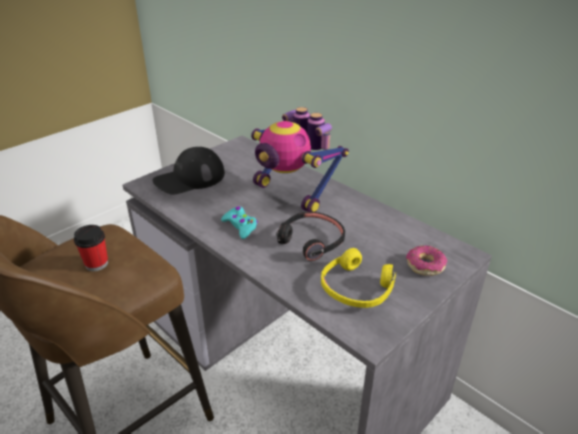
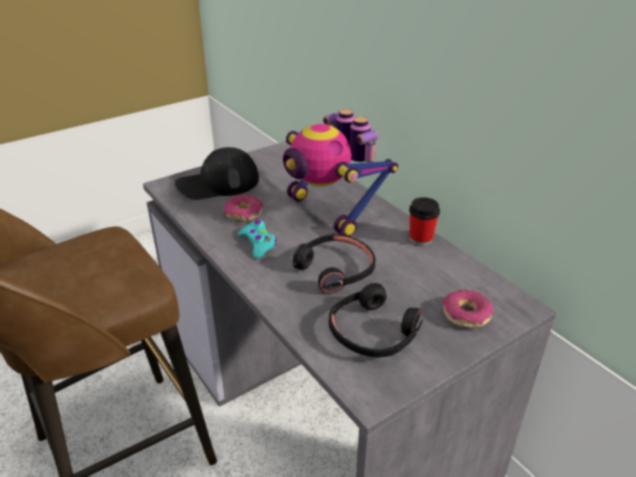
camera: 10 degrees right, 0 degrees up
cup [74,225,108,271] -> cup moved to [409,197,440,246]
yellow headphones [321,248,396,308] -> black headphones [329,283,423,357]
none -> donut [223,195,263,222]

